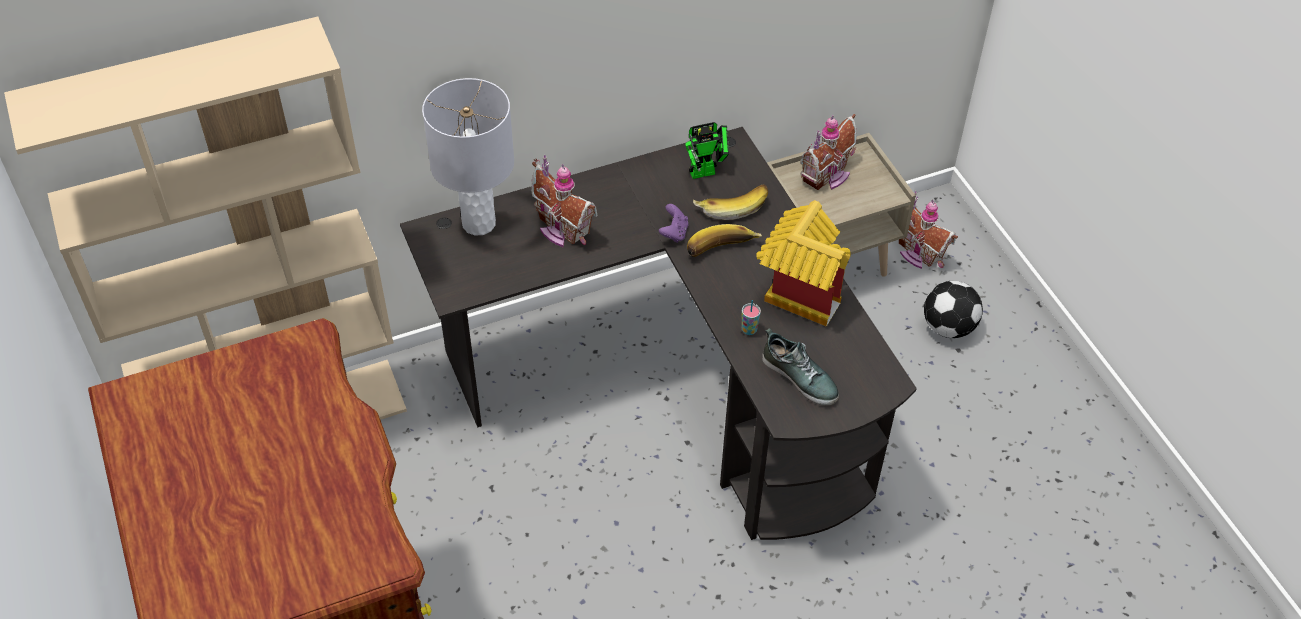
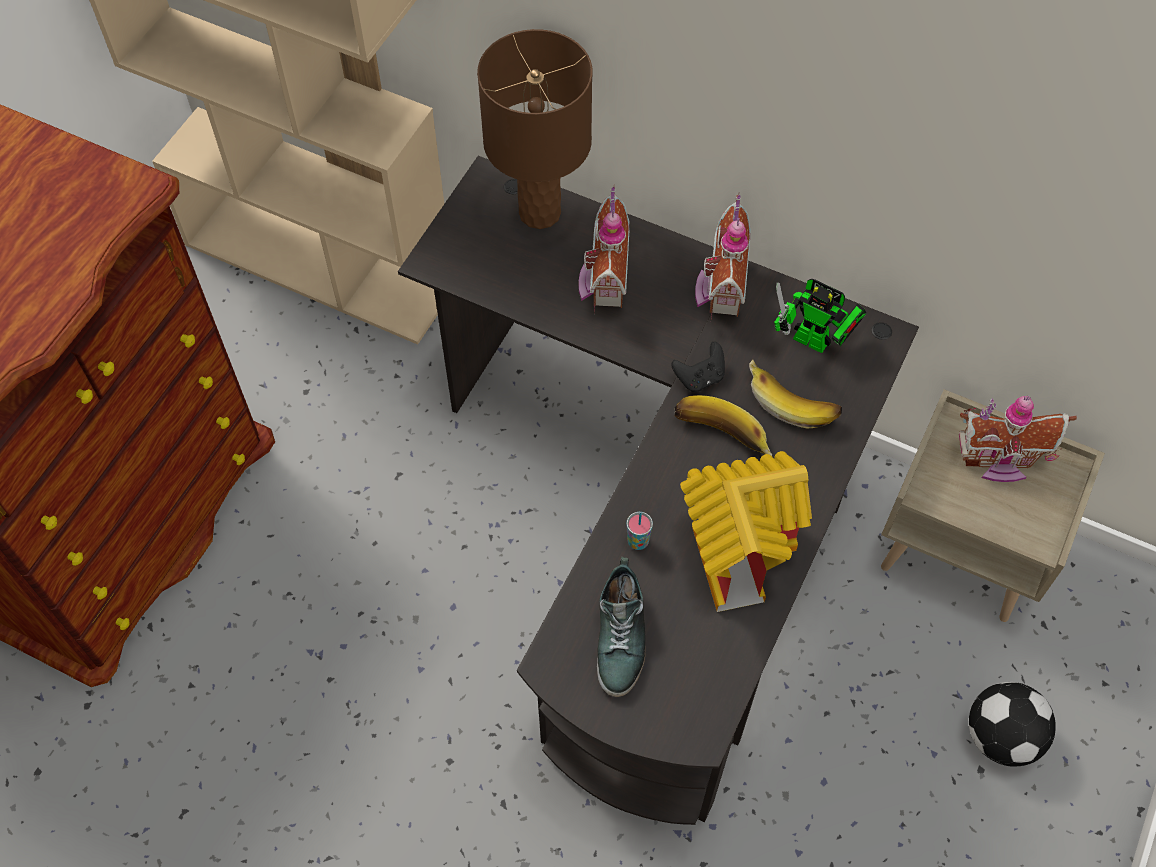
camera: 50 degrees right, 10 degrees up
grey table lamp [422,78,514,236] -> brown table lamp [477,29,593,229]
purple game controller [659,204,688,243] -> black game controller [671,342,725,392]
toy house [899,191,958,269] -> toy house moved to [695,195,751,318]

